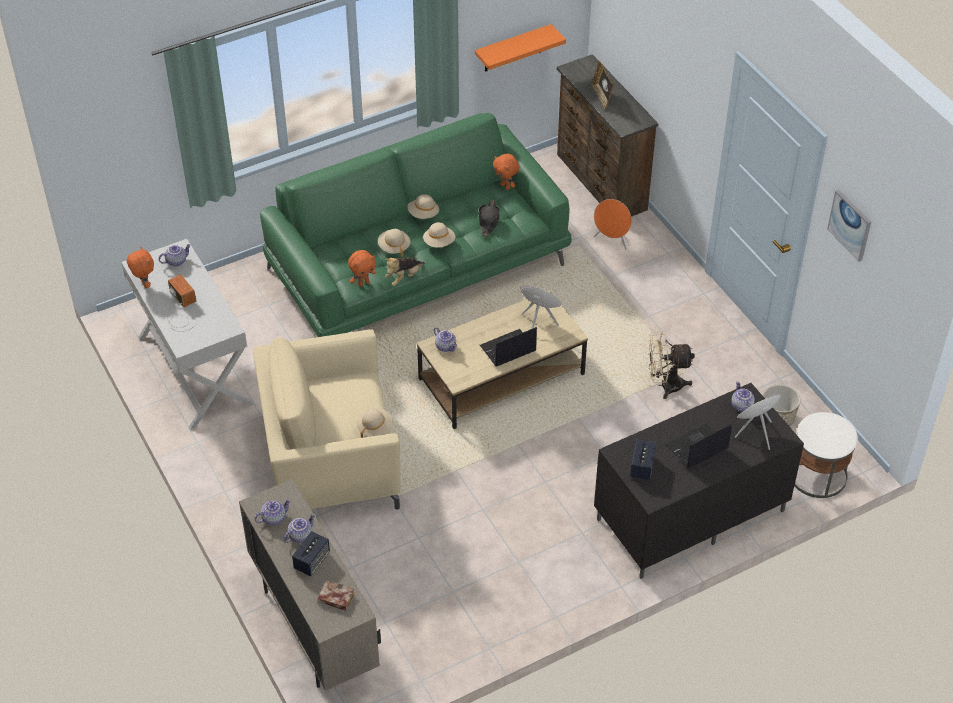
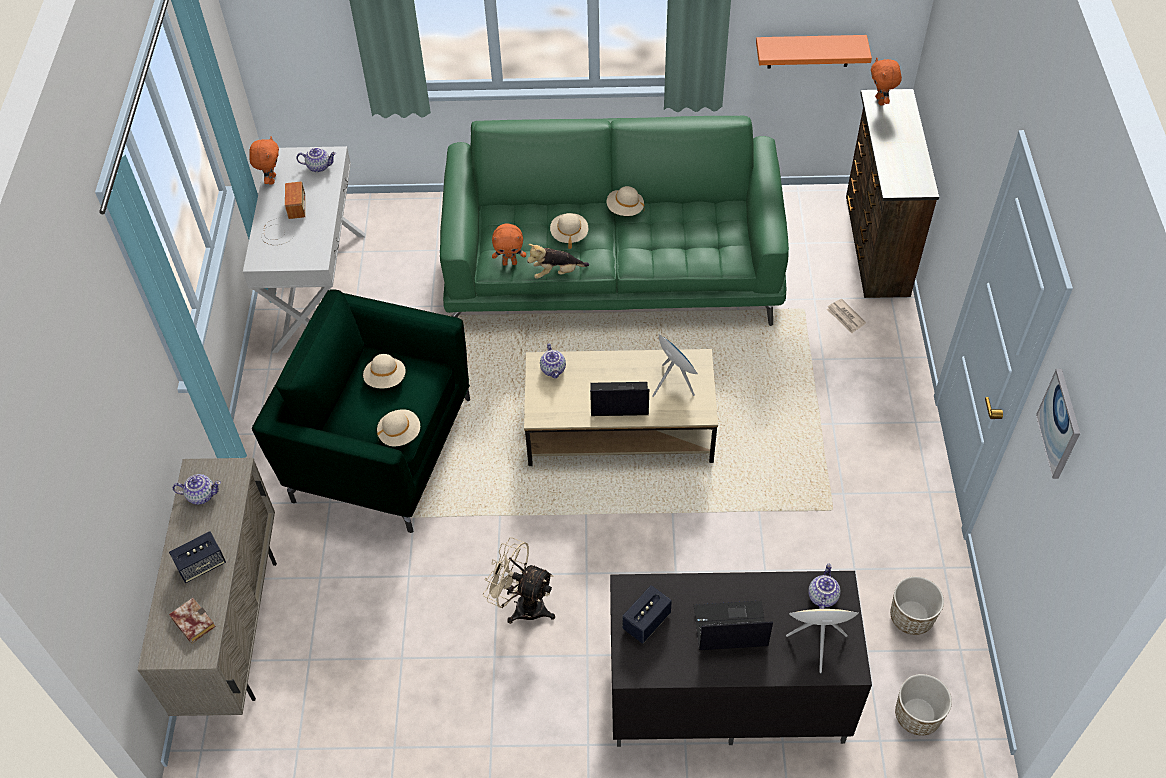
camera: 30 degrees right, 5 degrees up
beige armchair [253,329,401,509] -> green armchair [252,289,470,533]
teapot [284,513,315,543] -> none
beige hat [423,222,455,247] -> beige hat moved to [363,354,406,389]
black hat [479,200,500,237] -> none
orange plush toy [493,154,519,190] -> orange plush toy moved to [871,58,902,105]
picture frame [591,61,614,109] -> none
orange speaker [593,199,632,249] -> newspaper [826,299,866,333]
beige fan [648,332,695,399] -> beige fan moved to [483,537,555,624]
white side table [794,412,858,498] -> planter [895,674,952,736]

